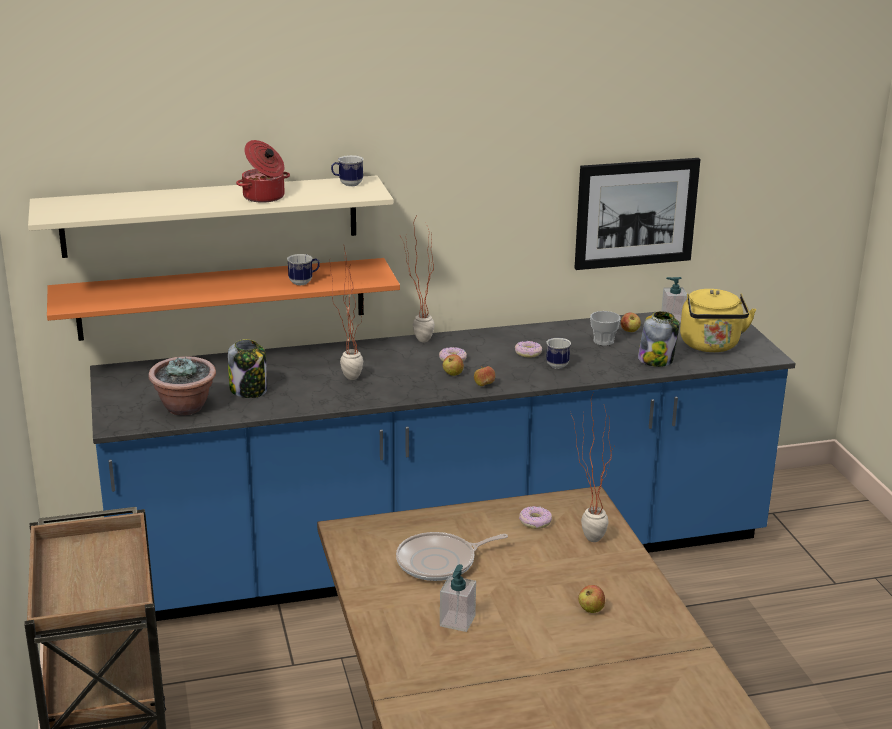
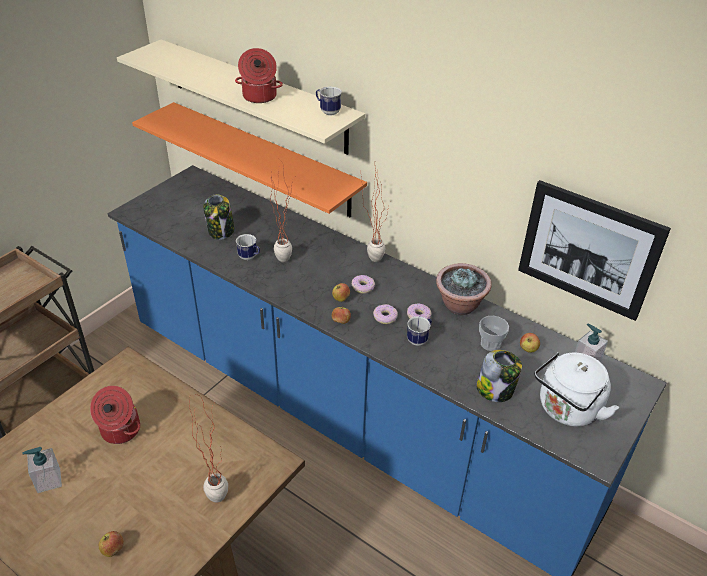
camera: 50 degrees right, 15 degrees up
potted plant [149,356,216,416] -> potted plant moved to [436,263,492,315]
mug [287,254,320,285] -> mug moved to [236,234,260,260]
frying pan [396,532,508,581] -> cooking pot [90,386,140,444]
donut [519,506,552,529] -> donut moved to [373,304,398,324]
yellow kettle [680,289,756,352] -> white kettle [535,352,619,427]

